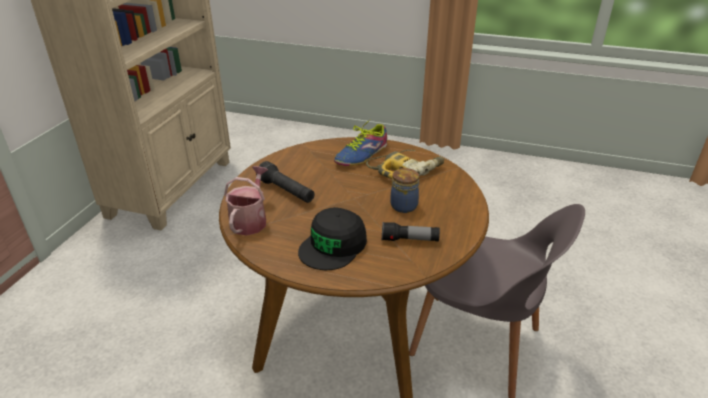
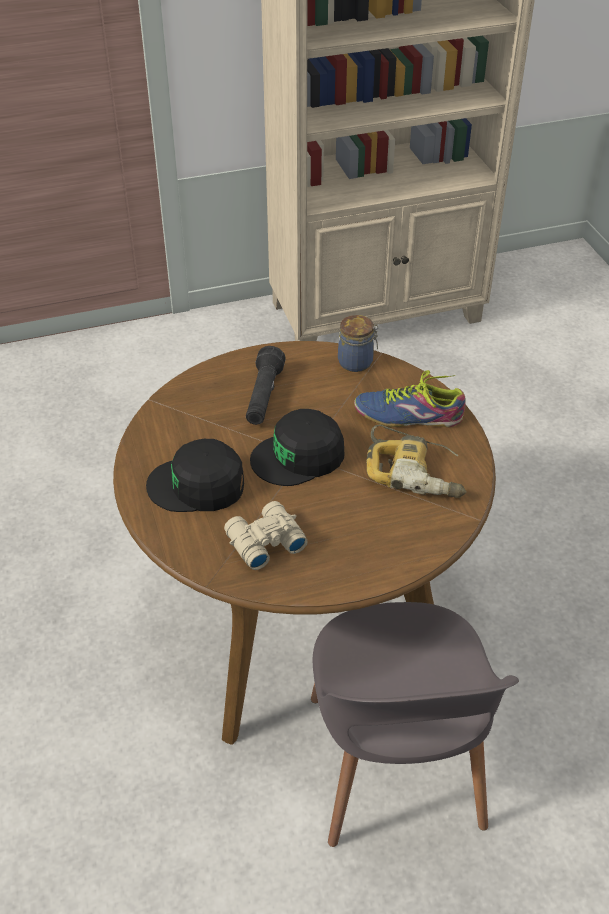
camera: 55 degrees right, 10 degrees up
watering can [224,166,268,235] -> none
flashlight [382,222,440,242] -> beige binoculars [224,501,308,570]
jar [390,168,419,213] -> jar moved to [338,315,378,372]
none -> black cap [250,409,344,486]

